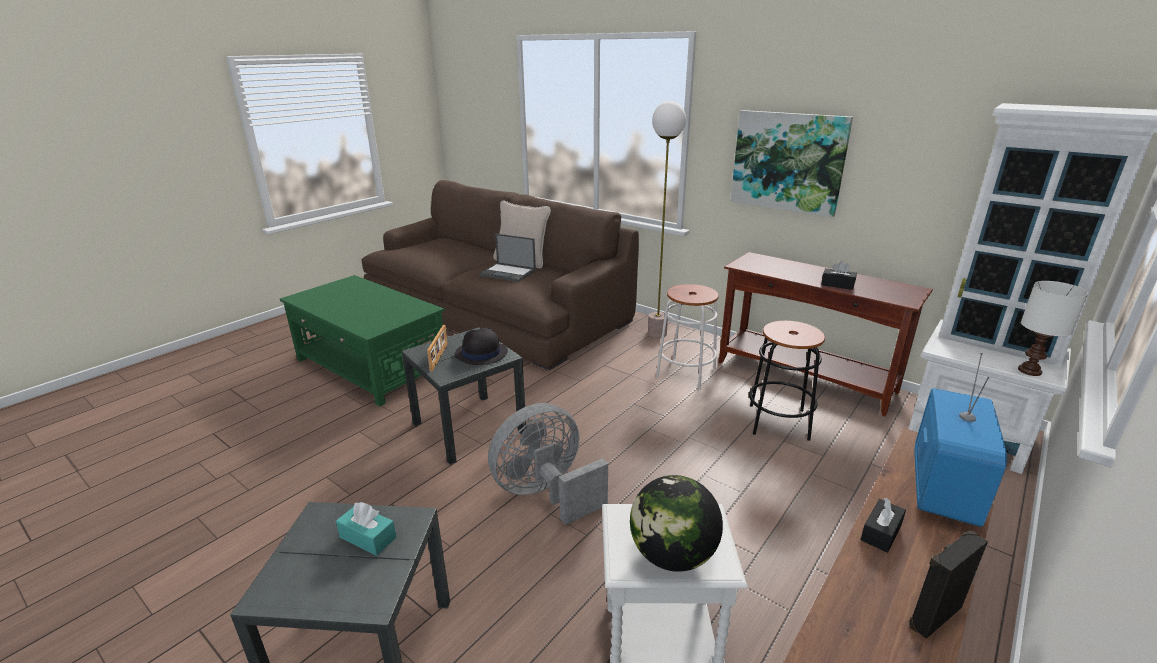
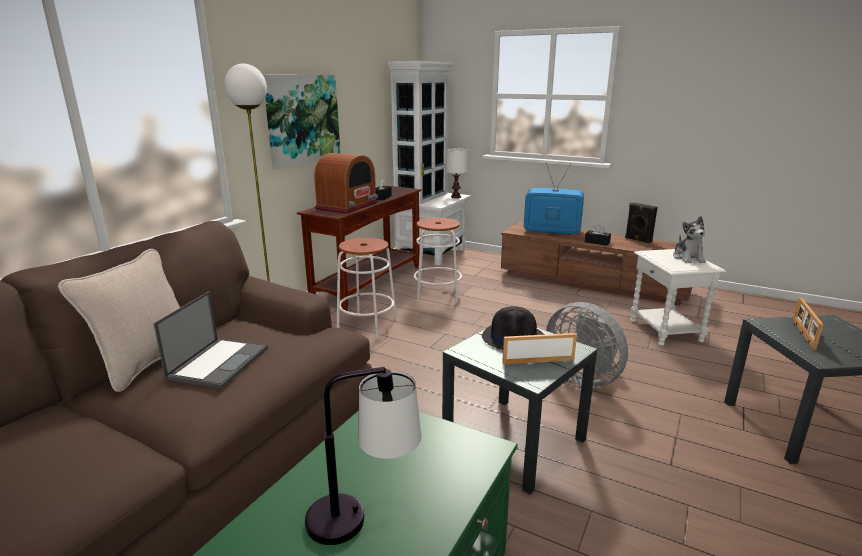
camera: 100 degrees left, 5 degrees down
turquoise tissue box [336,502,396,556] -> picture frame [793,298,824,350]
globe [630,475,723,572] -> plush toy [673,216,706,263]
black stool [749,321,825,441] -> white stool [414,218,462,303]
none -> table lamp [305,367,421,545]
none -> radio [314,153,378,214]

